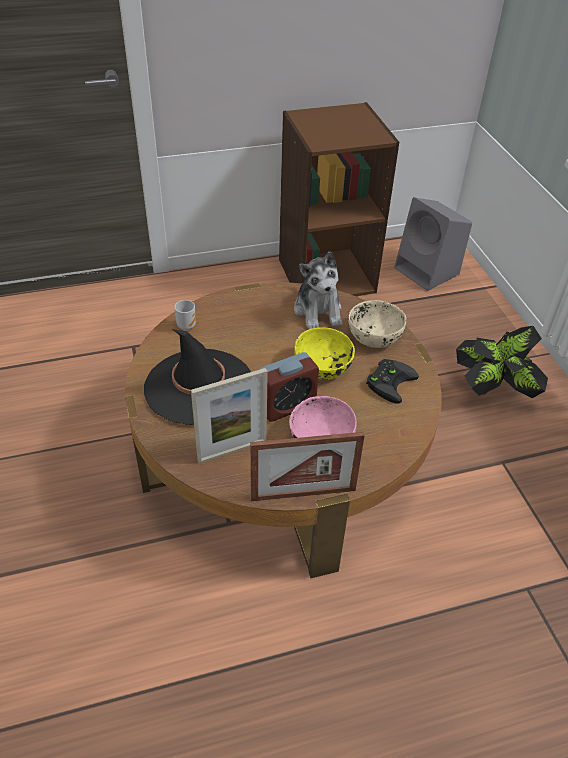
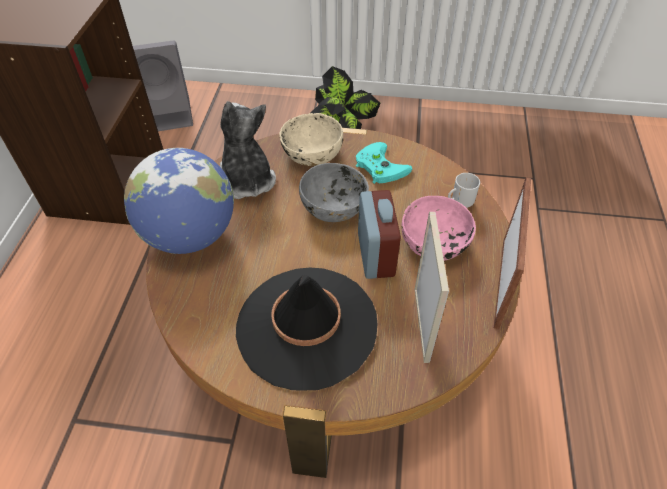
camera: 65 degrees left, 5 degrees up
mug [174,300,196,330] -> mug moved to [448,173,480,208]
plush toy [294,251,343,329] -> plush toy turned 120 degrees counterclockwise [220,101,276,199]
yellow bowl [294,327,355,380] -> grey bowl [299,163,369,222]
black game controller [366,359,419,404] -> turquoise game controller [356,142,412,184]
none -> globe [124,148,234,254]

